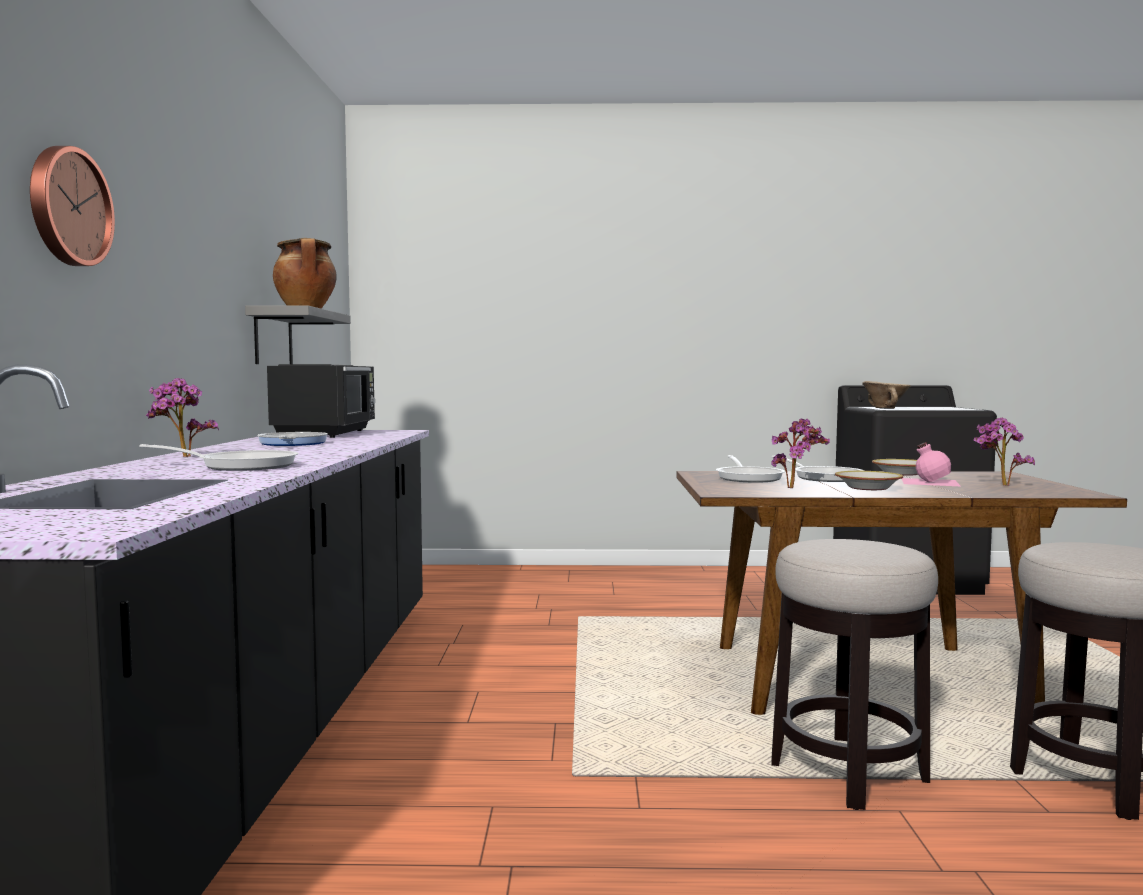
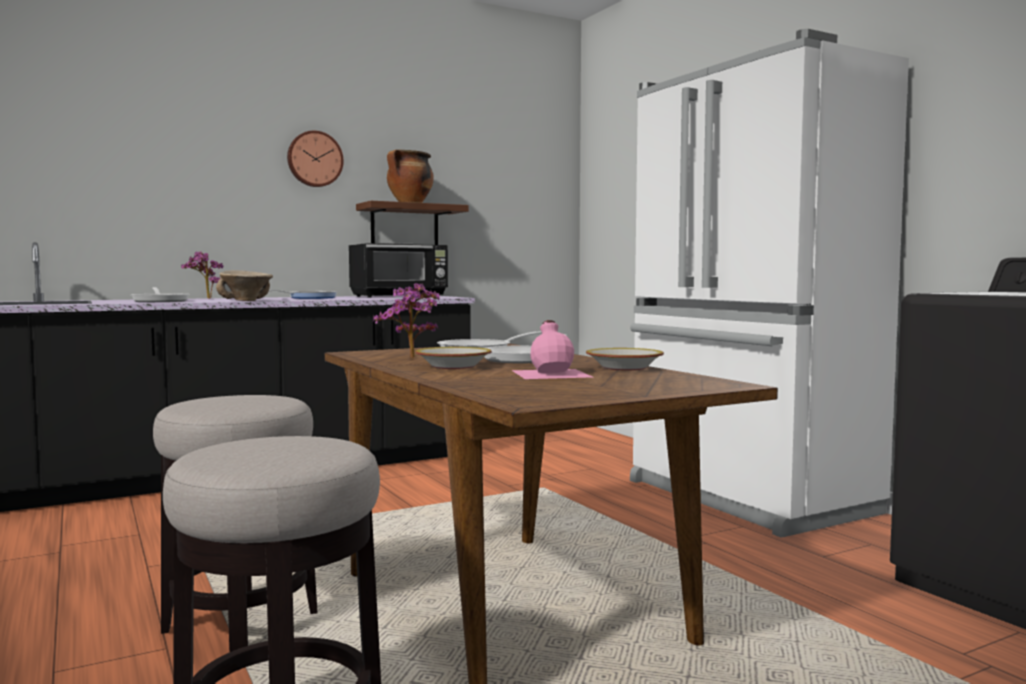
camera: 60 degrees right, 0 degrees up
wall clock [30,146,115,266] -> wall clock moved to [287,131,344,187]
grey shelf [245,305,351,364] -> brown shelf [356,201,469,245]
beige bowl [862,381,911,409] -> beige bowl moved to [216,270,273,301]
potted plant [974,418,1035,486] -> none
none -> white fridge [630,29,909,538]

